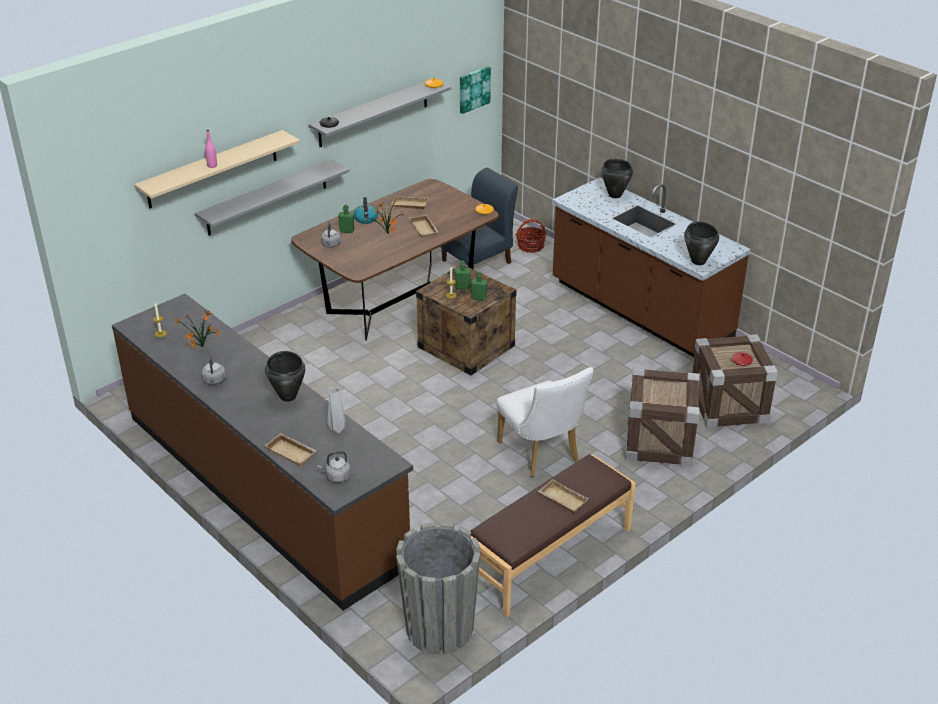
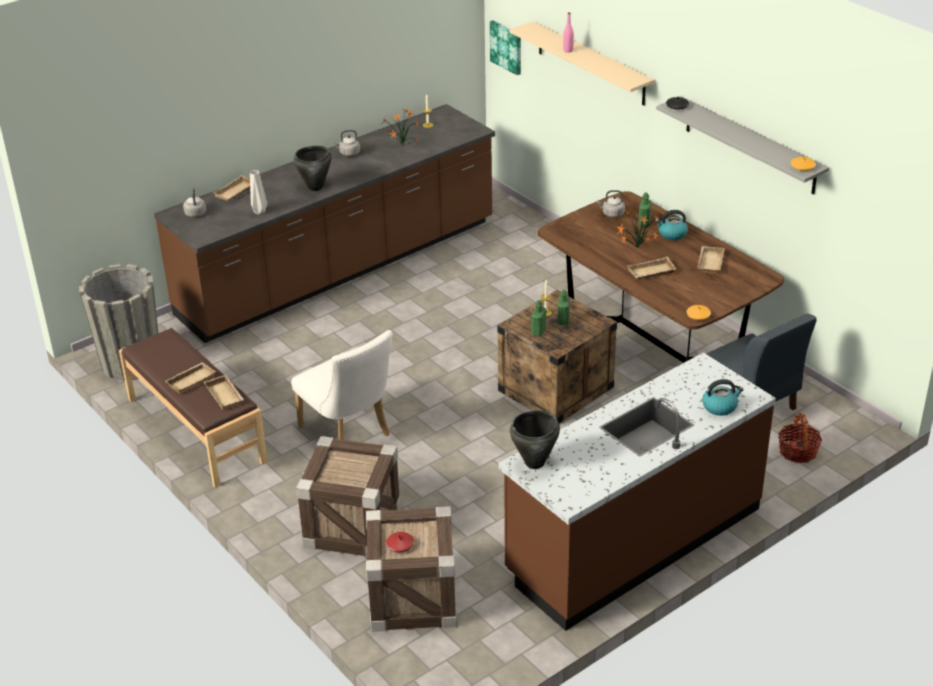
camera: 95 degrees right, 0 degrees up
grey shelf [195,160,350,236] -> none
picture [460,67,491,114] -> picture moved to [490,20,521,75]
white chair [496,367,594,477] -> white chair turned 105 degrees counterclockwise [291,330,393,440]
black cooking pot [601,159,633,198] -> kettle [702,379,744,416]
none -> beige tray [204,375,244,410]

